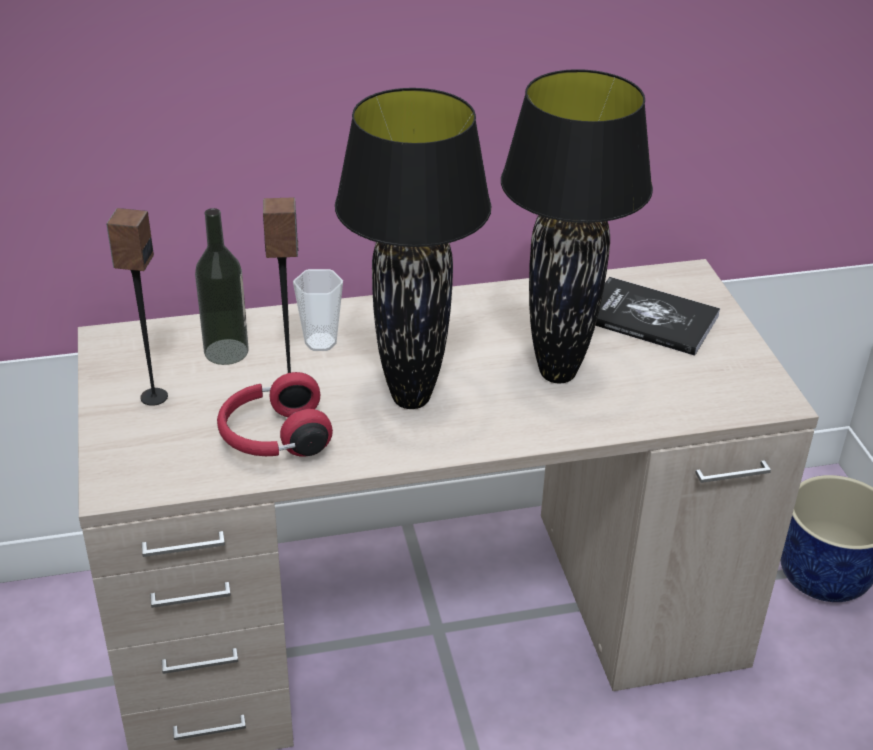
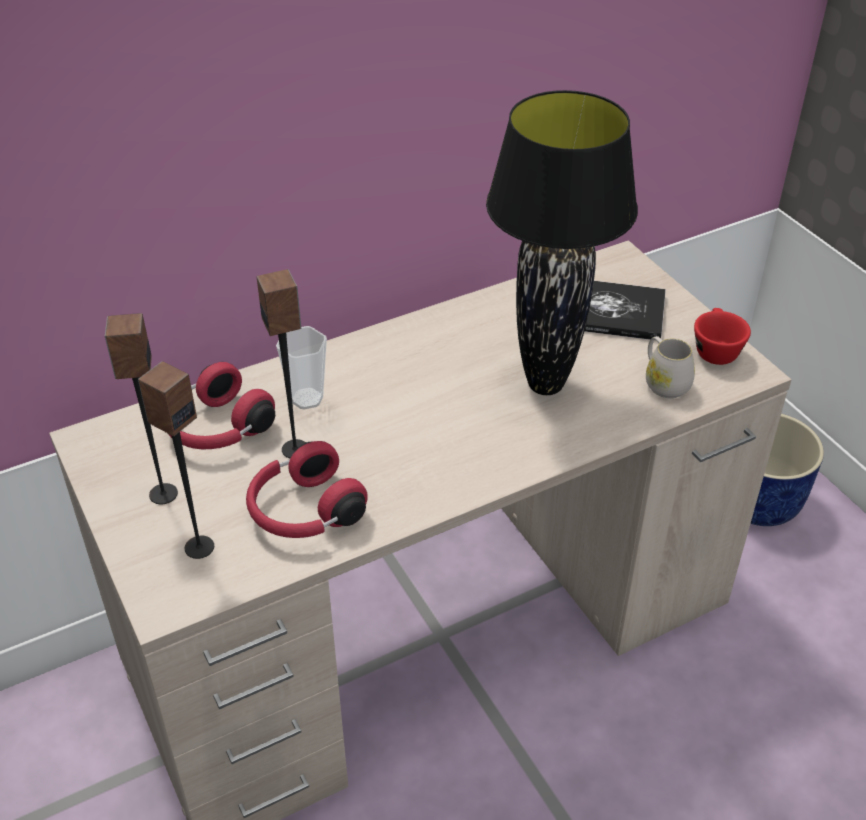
camera: 15 degrees left, 5 degrees up
bottle [195,208,249,365] -> red headphones [168,362,275,449]
black table lamp [335,88,492,409] -> none
none -> speaker [138,361,214,559]
none -> white mug [646,336,695,398]
none -> red cup [694,308,751,365]

